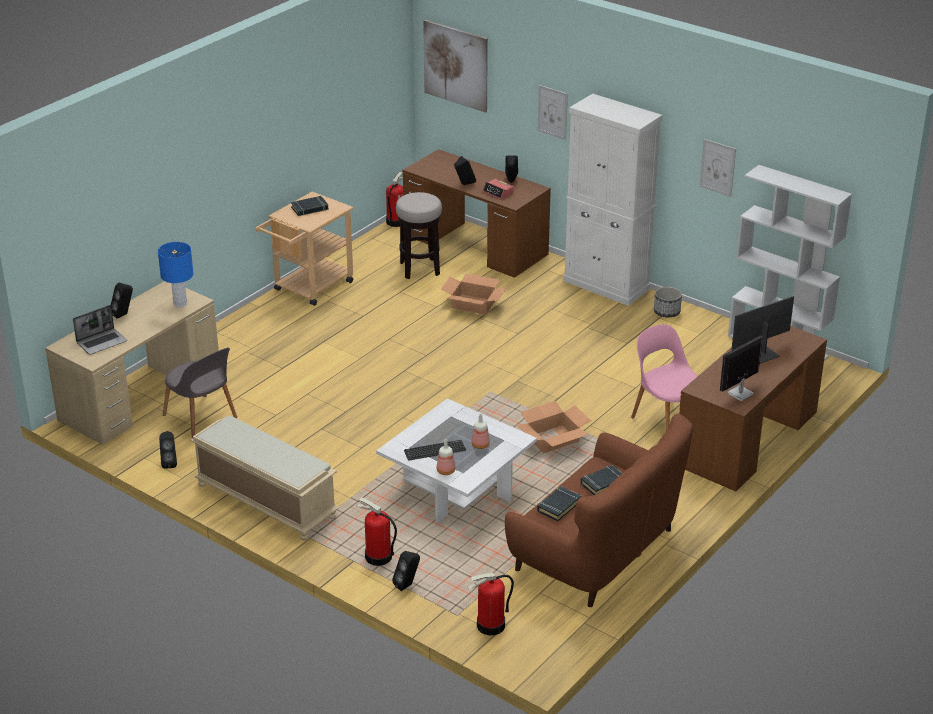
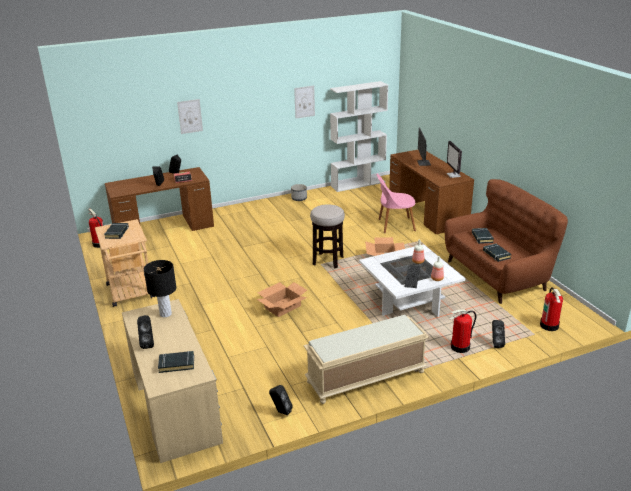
camera: 60 degrees left, 5 degrees down
laptop [73,305,127,355] -> black book [158,351,194,373]
blue table lamp [158,242,194,308] -> black table lamp [144,260,176,317]
grey chair [163,347,237,439] -> none
stool [396,192,442,279] -> stool moved to [310,204,345,269]
picture [423,20,488,113] -> none
cardboard box [441,274,507,314] -> cardboard box moved to [256,282,307,317]
white cabinet [563,94,662,306] -> none

